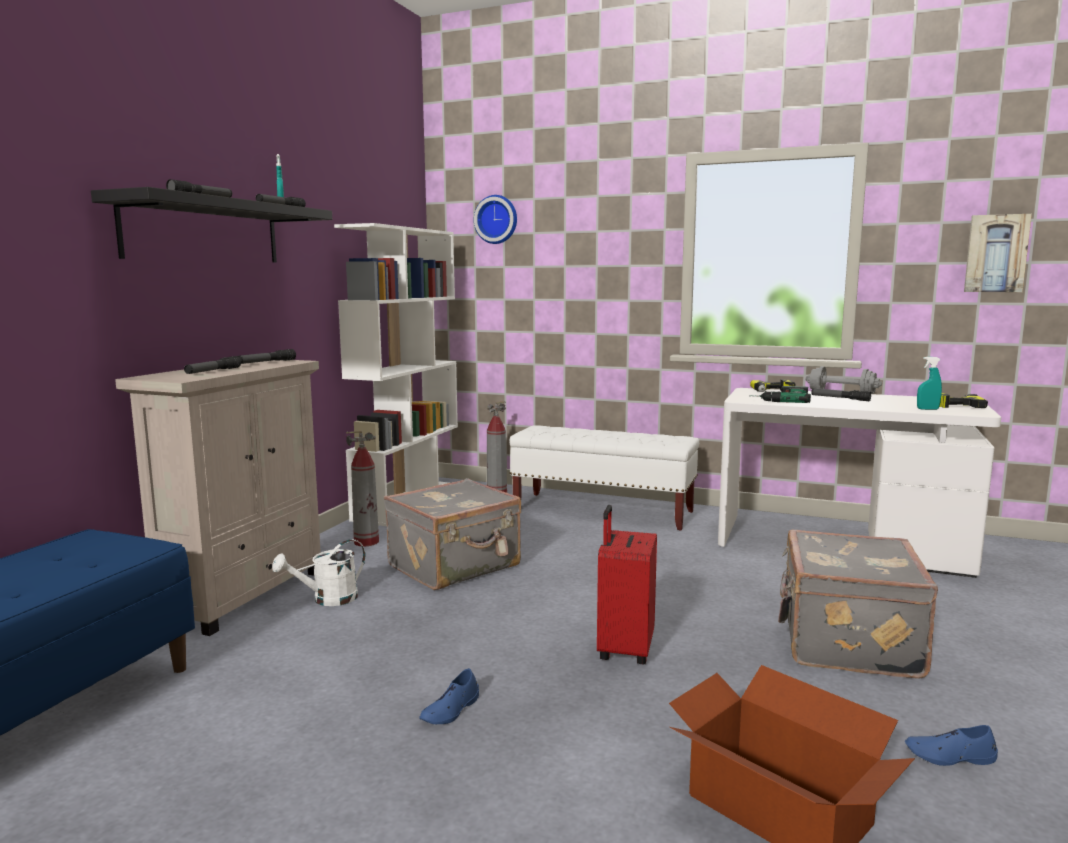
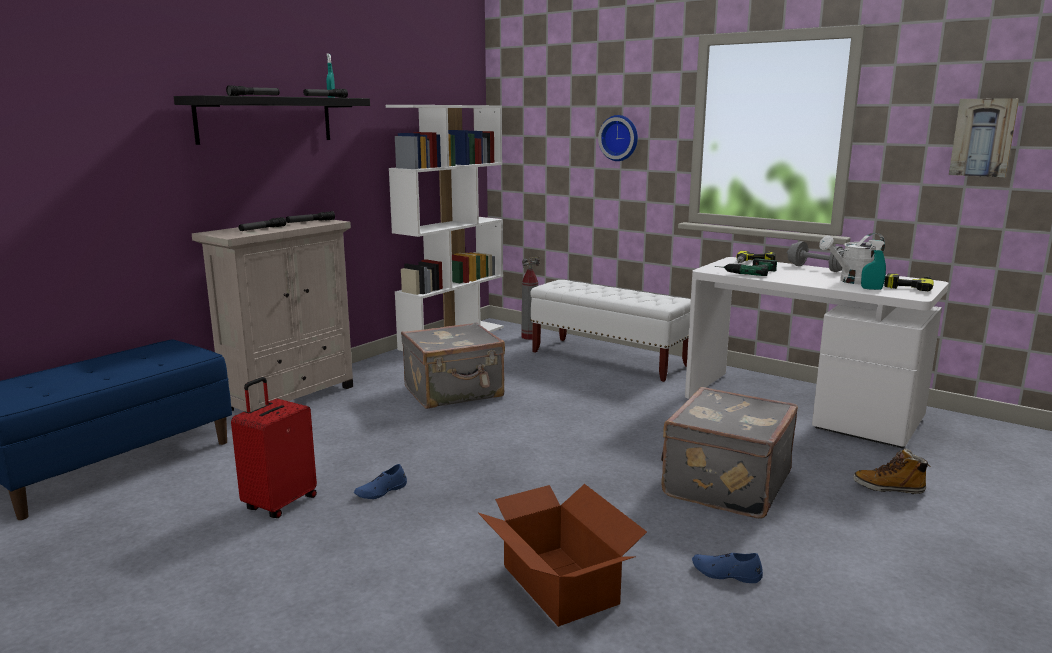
camera: 15 degrees right, 5 degrees up
white watering can [272,539,366,606] -> white watering can moved to [819,233,885,285]
fire extinguisher [346,431,379,547] -> none
wall clock [474,195,517,244] -> wall clock moved to [598,115,638,161]
red suitcase [597,505,657,664] -> red suitcase moved to [231,377,317,518]
flashlight [811,388,871,401] -> none
none -> boot [853,448,930,494]

